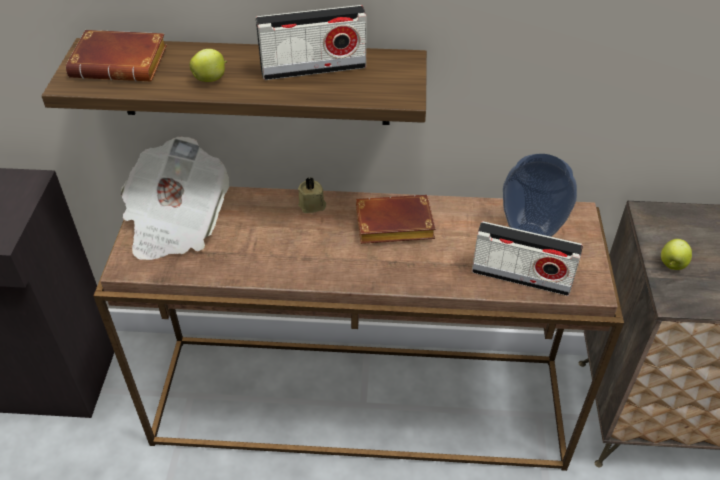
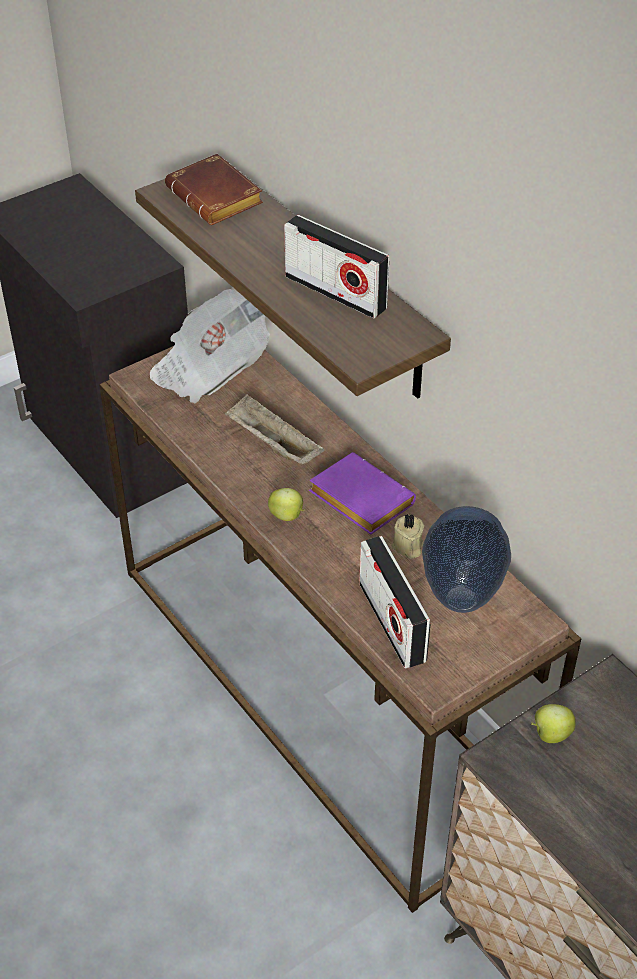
camera: 50 degrees right, 0 degrees up
apple [189,49,227,82] -> apple moved to [268,488,305,521]
beige candle [298,177,326,213] -> beige candle moved to [392,513,424,559]
brown book [356,195,436,244] -> purple book [309,452,416,535]
none -> beige tray [225,394,324,464]

